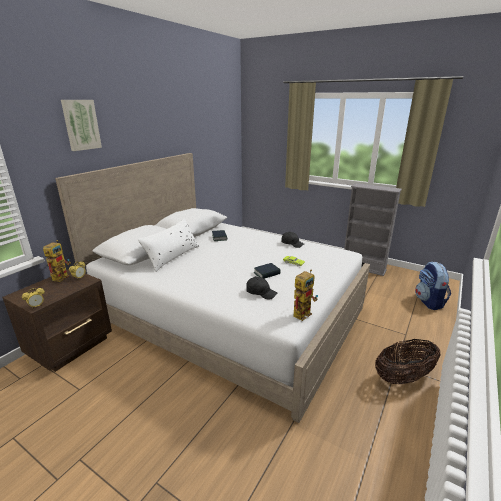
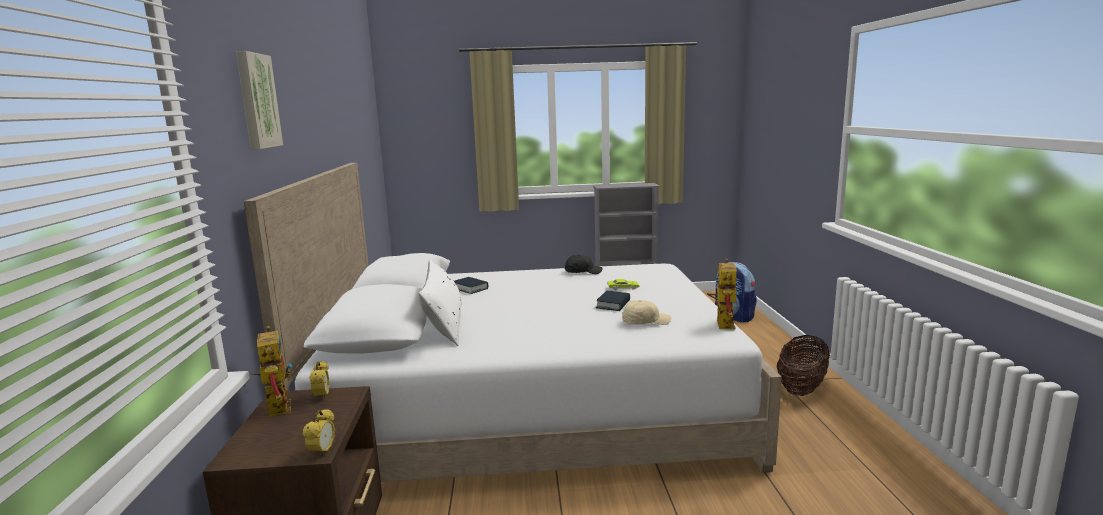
camera: 35 degrees left, 10 degrees down
black cap [246,276,277,300] -> beige cap [622,300,671,325]

